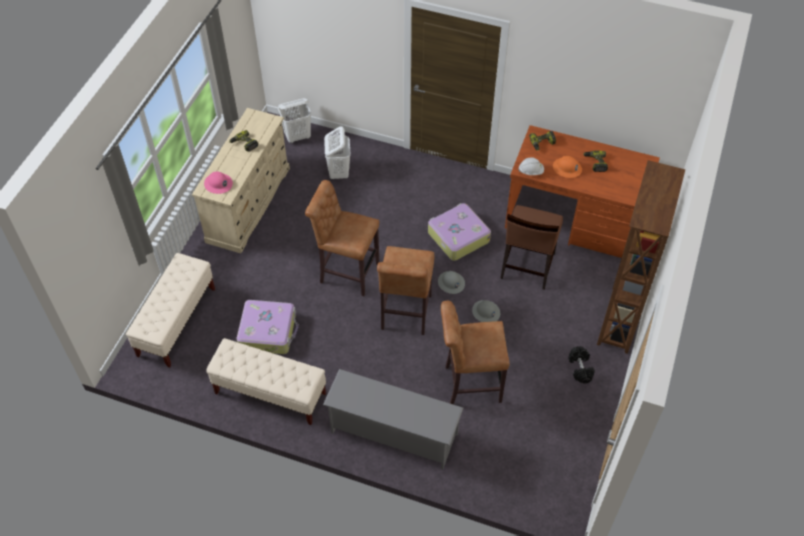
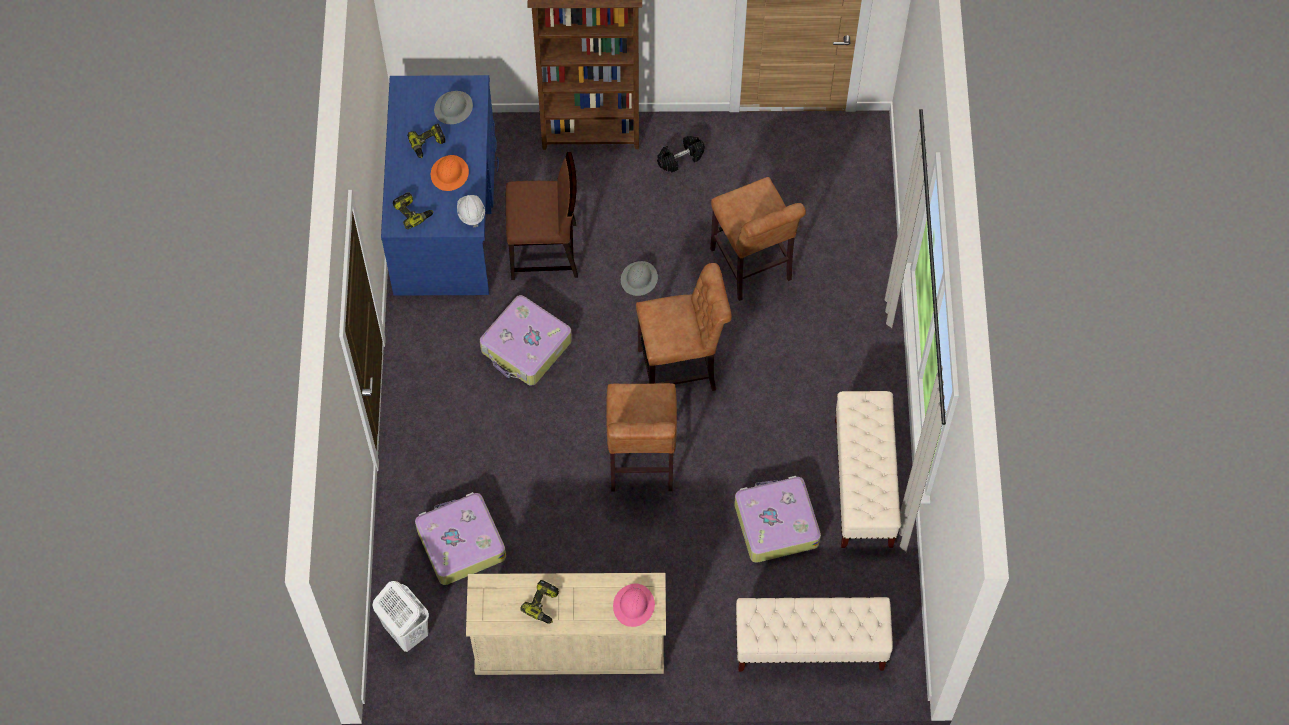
camera: 110 degrees left, 10 degrees up
grey shoe rack [323,369,463,470] -> none
white laundry basket [324,127,351,179] -> suitcase [415,492,506,585]
grey hard hat [438,271,465,294] -> grey hard hat moved to [434,91,473,124]
brown desk [505,125,660,258] -> blue desk [381,75,499,296]

